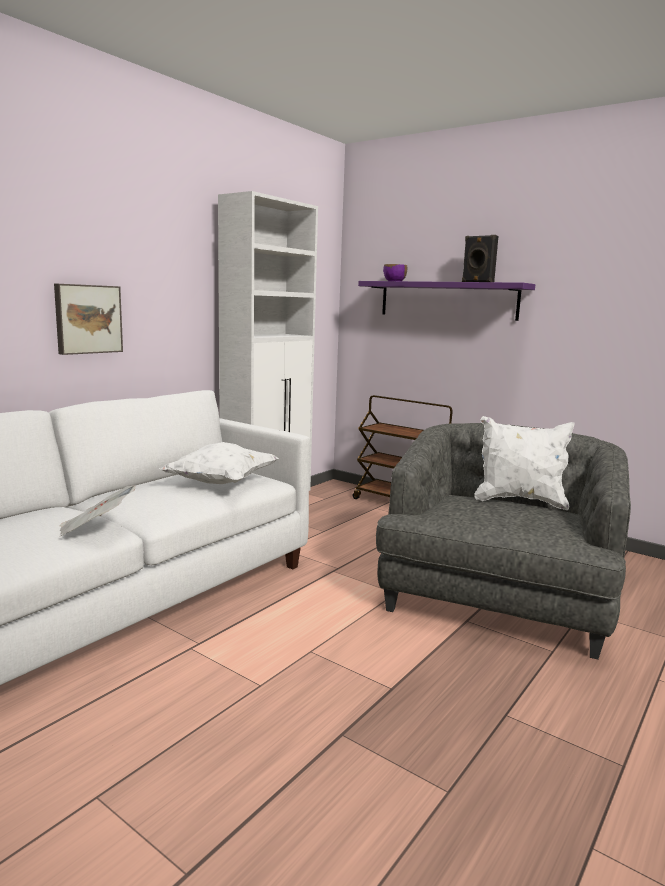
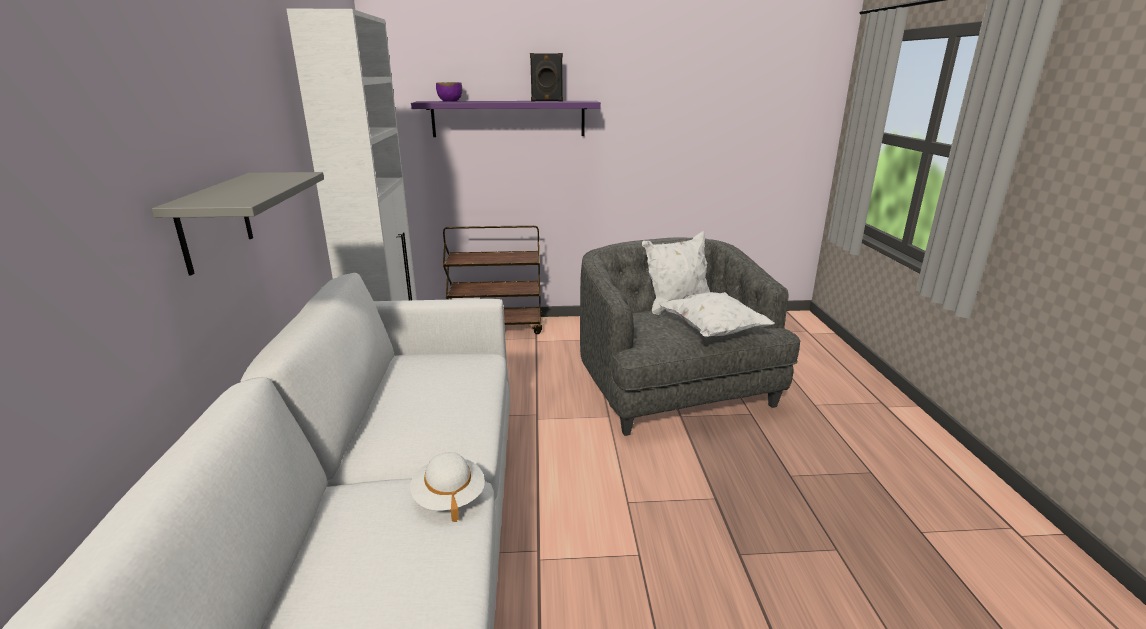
camera: 40 degrees left, 10 degrees up
picture [54,284,123,355] -> grey shelf [152,172,324,275]
newspaper [59,485,136,537] -> white hat [410,452,485,522]
white pillow [159,442,279,484] -> white pillow moved to [658,292,775,337]

